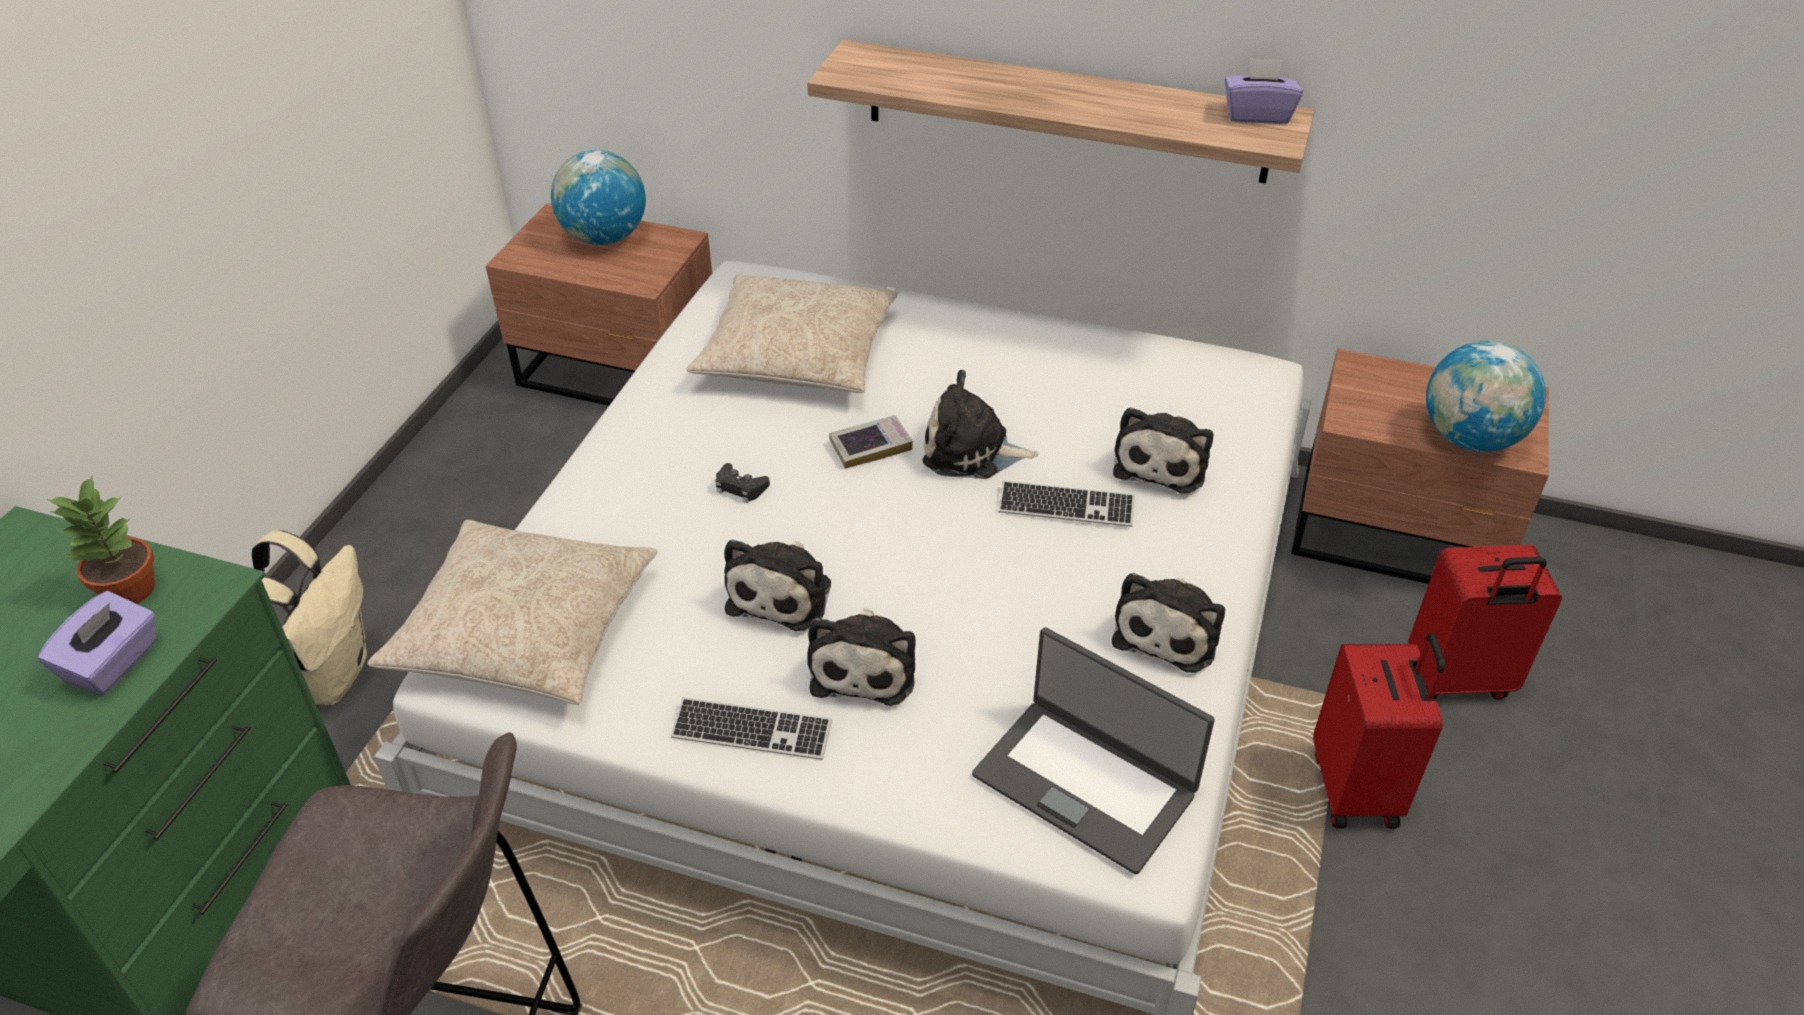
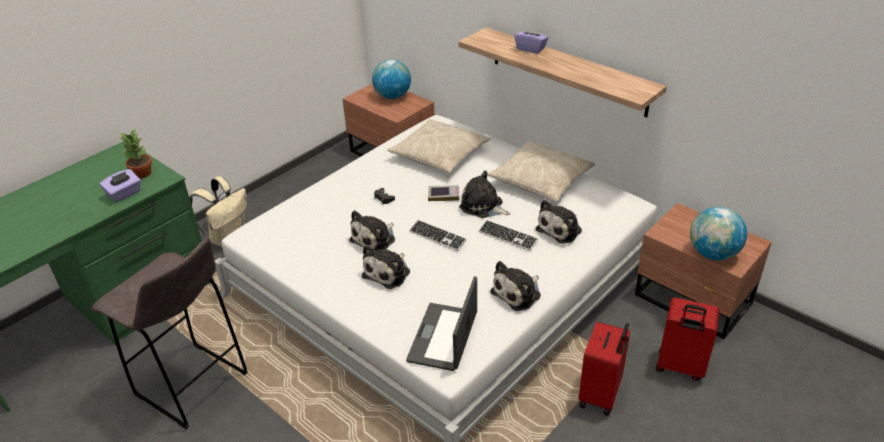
camera: 25 degrees right, 5 degrees down
beige pillow [367,520,658,705] -> beige pillow moved to [487,141,596,202]
keyboard [671,697,832,760] -> keyboard moved to [409,220,467,251]
laptop [972,627,1215,875] -> laptop turned 45 degrees clockwise [406,276,477,371]
purple tissue box [1225,58,1303,124] -> purple tissue box moved to [514,25,548,53]

